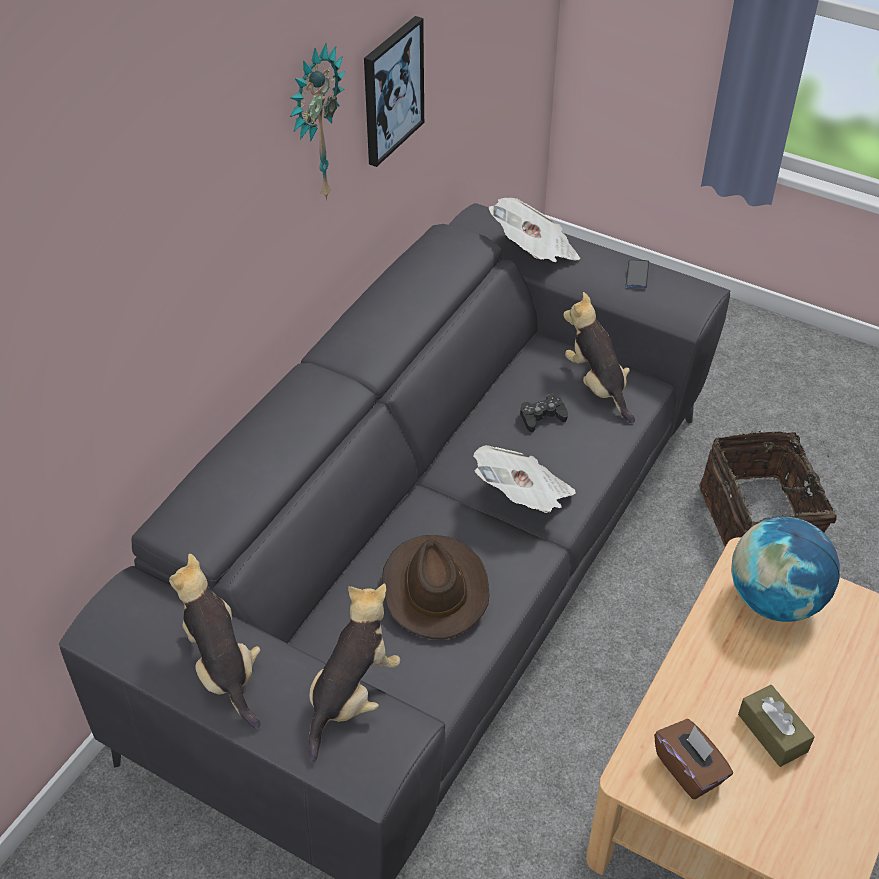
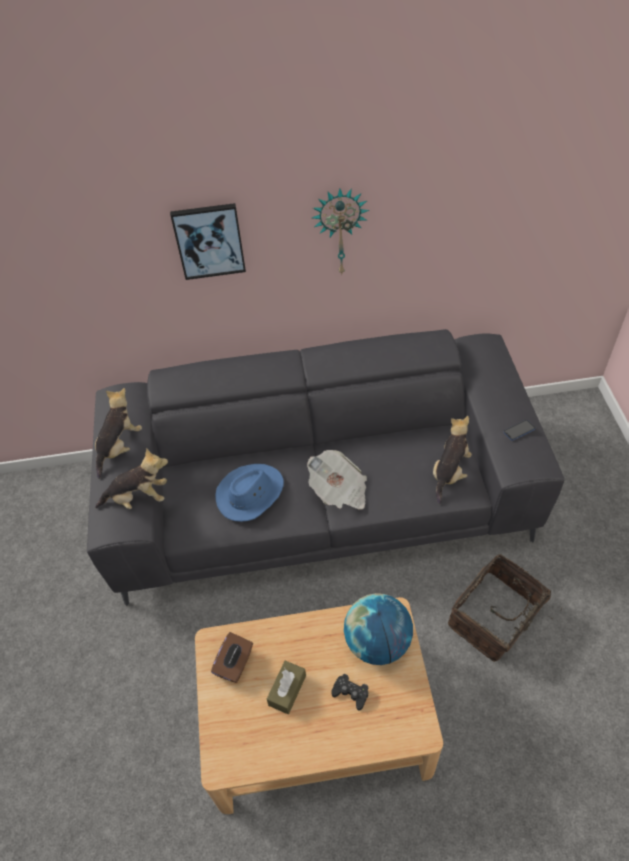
camera: 55 degrees right, 5 degrees up
picture [364,16,424,167] -> picture moved to [170,203,246,280]
brown hat [382,535,489,640] -> blue hat [215,464,284,522]
newspaper [489,198,580,262] -> none
black game controller [520,393,568,432] -> black game controller moved to [331,674,368,711]

